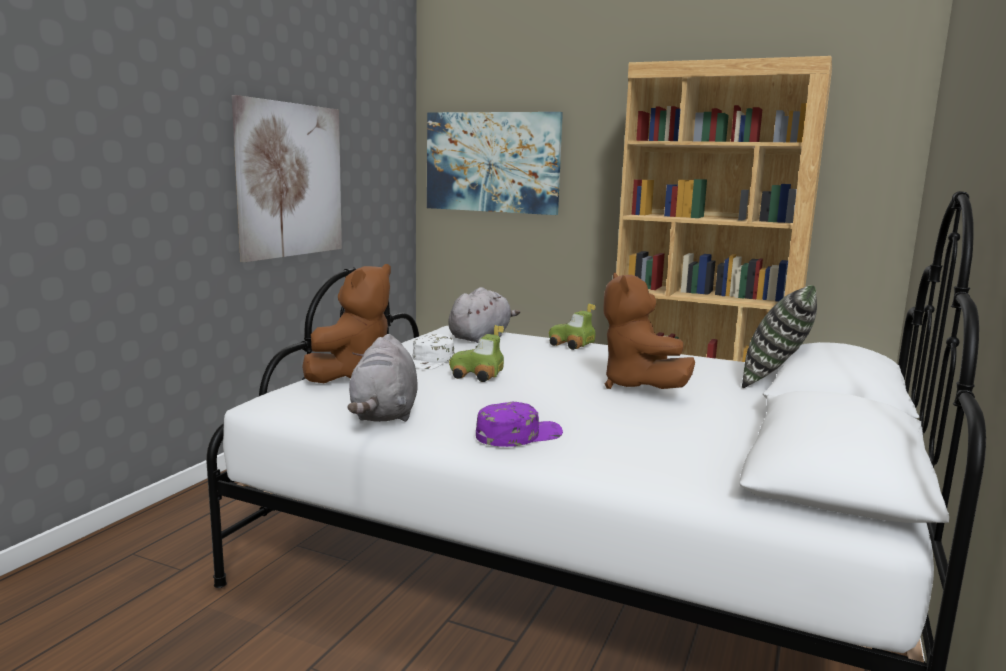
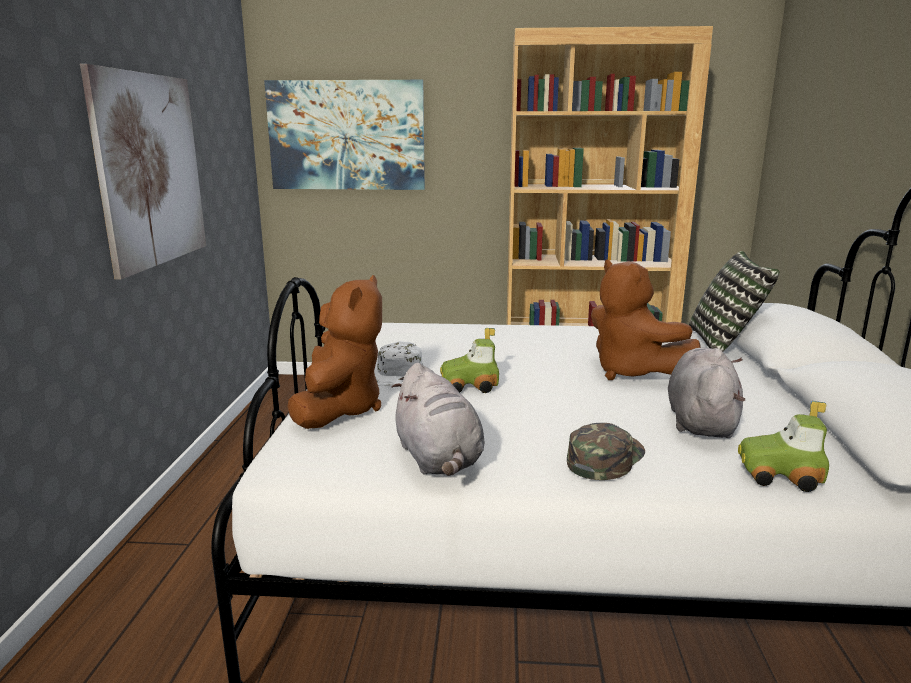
camera: 20 degrees left, 5 degrees up
grey plush toy [448,287,520,343] -> grey plush toy moved to [668,348,745,438]
purple cap [476,402,563,447] -> green cap [567,423,645,480]
toy car [549,303,596,350] -> toy car moved to [738,401,829,492]

